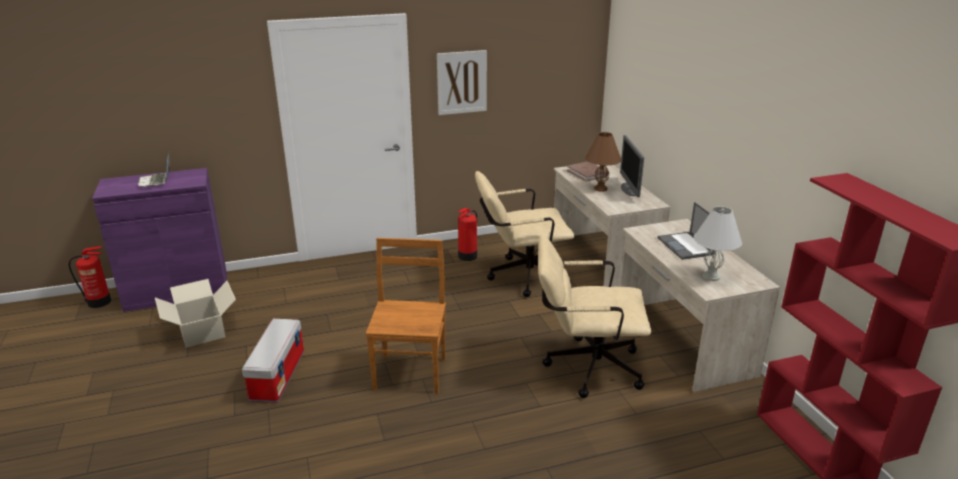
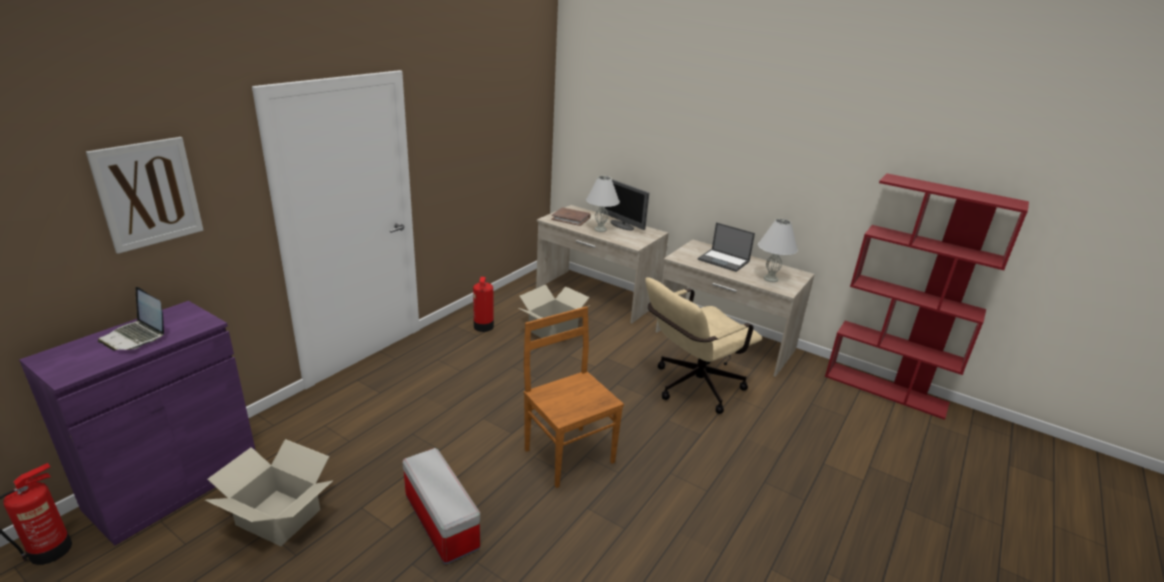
camera: 40 degrees left, 0 degrees up
picture [437,50,487,115] -> picture moved to [86,137,204,254]
beige office chair [475,171,574,297] -> cardboard box [518,285,590,338]
brown table lamp [585,132,622,192] -> white table lamp [586,176,620,232]

